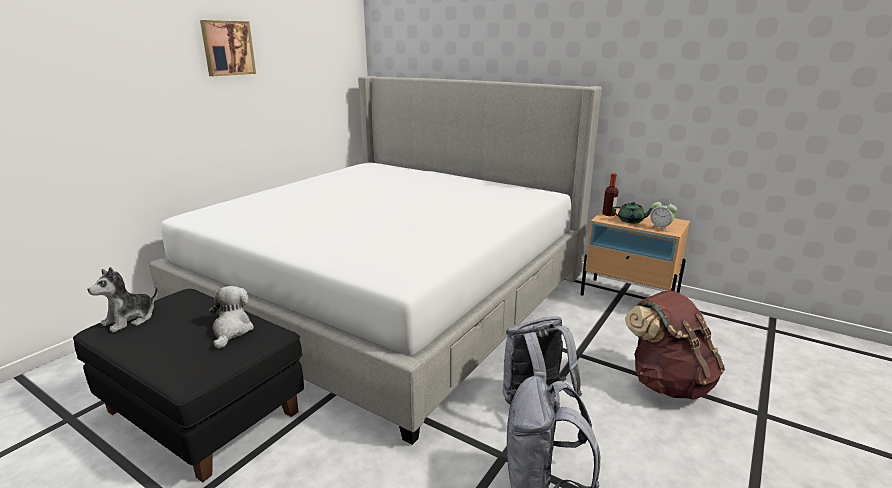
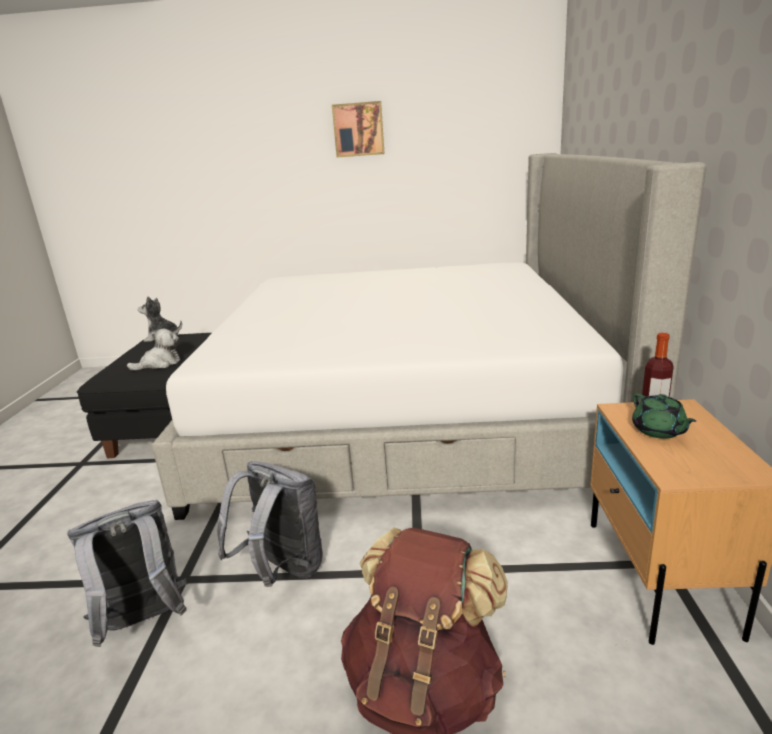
camera: 60 degrees right, 0 degrees up
alarm clock [648,199,677,232] -> none

